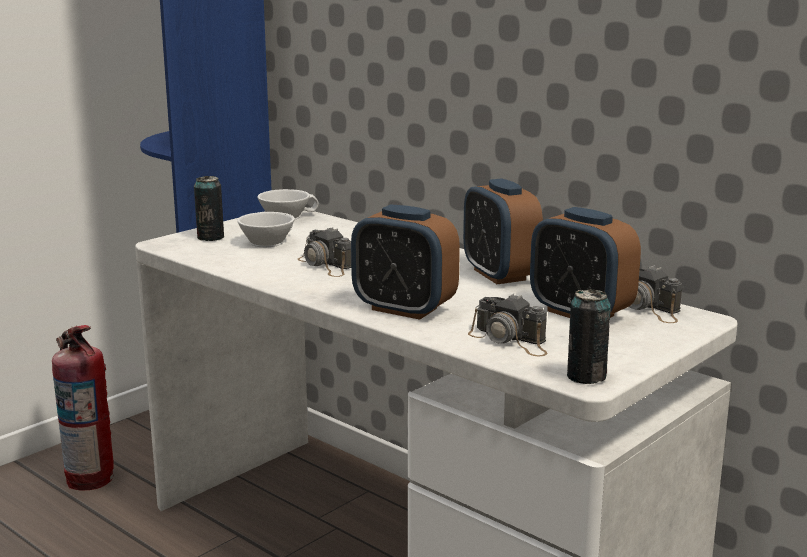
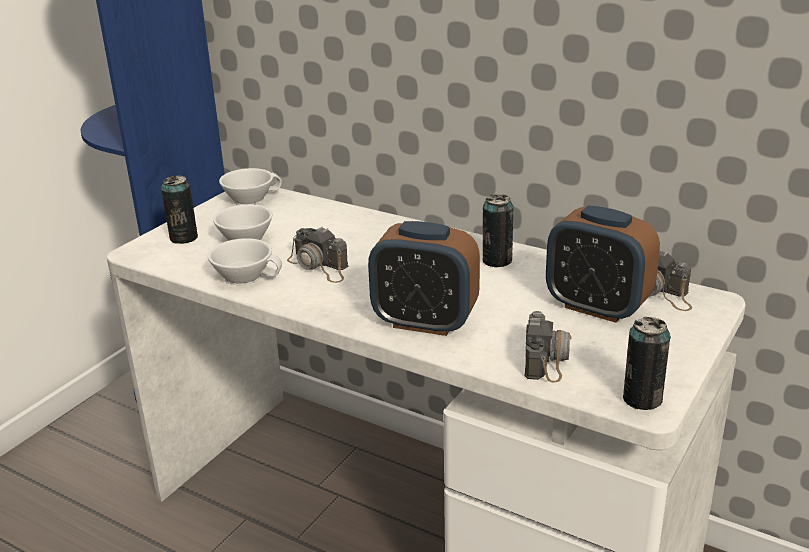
camera: 10 degrees left, 10 degrees up
fire extinguisher [52,325,114,491] -> none
alarm clock [463,178,543,284] -> can [483,194,514,268]
camera [468,294,548,356] -> camera turned 105 degrees counterclockwise [525,311,572,382]
none -> white cup [208,238,282,285]

